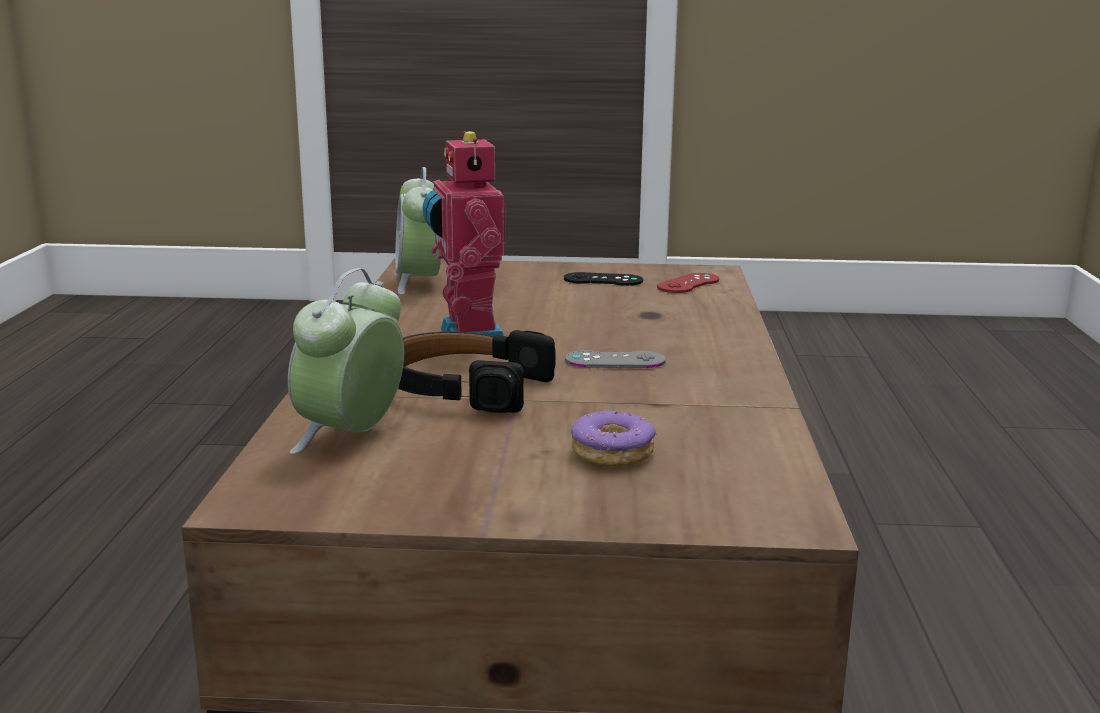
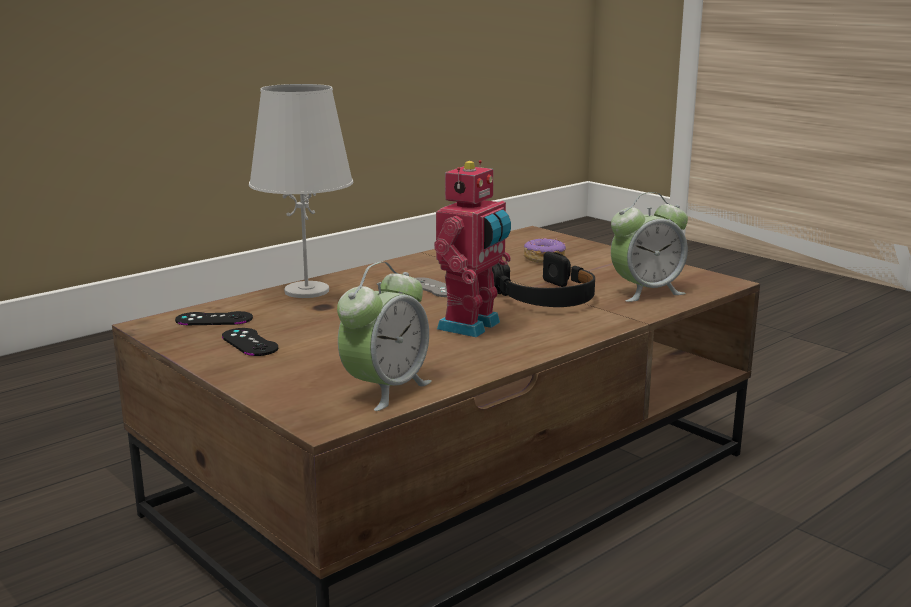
camera: 135 degrees left, 0 degrees up
red game controller [657,273,719,293] -> black game controller [175,311,253,325]
none -> white table lamp [249,84,353,298]

